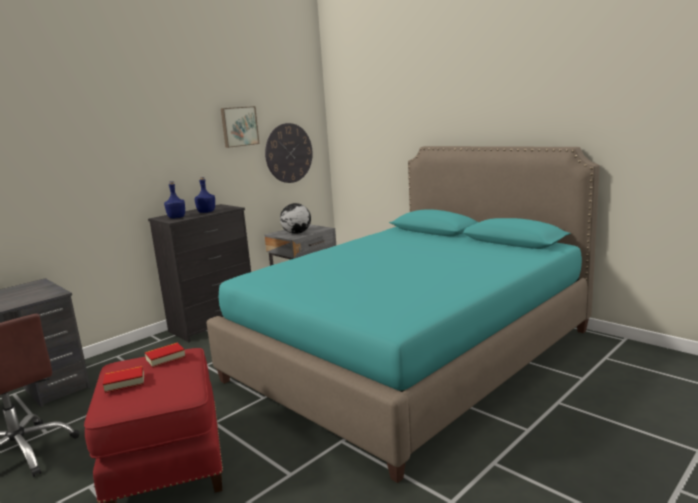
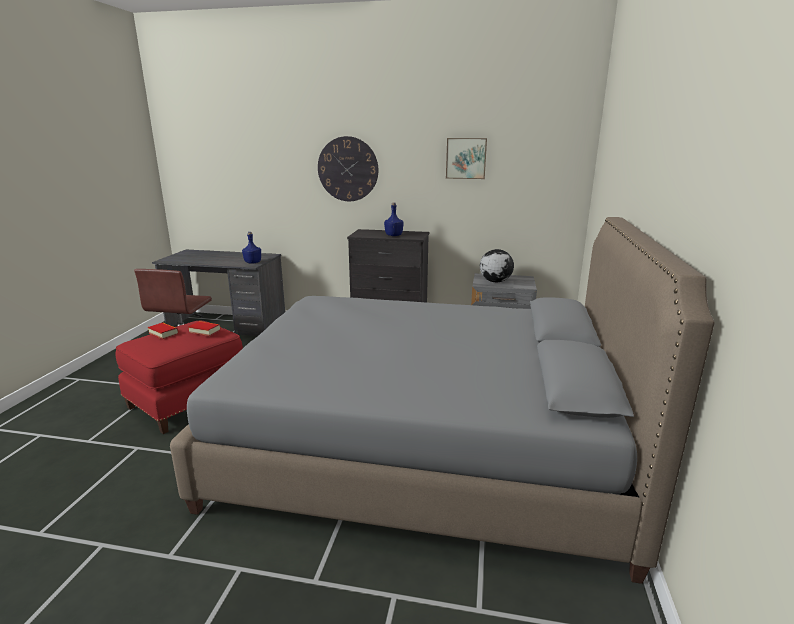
camera: 55 degrees right, 5 degrees up
blue bottle [164,181,185,219] -> blue bottle moved to [242,232,261,264]
turquoise bed [207,146,600,483] -> grey bed [170,217,714,584]
wall clock [265,123,313,183] -> wall clock moved to [318,136,378,201]

